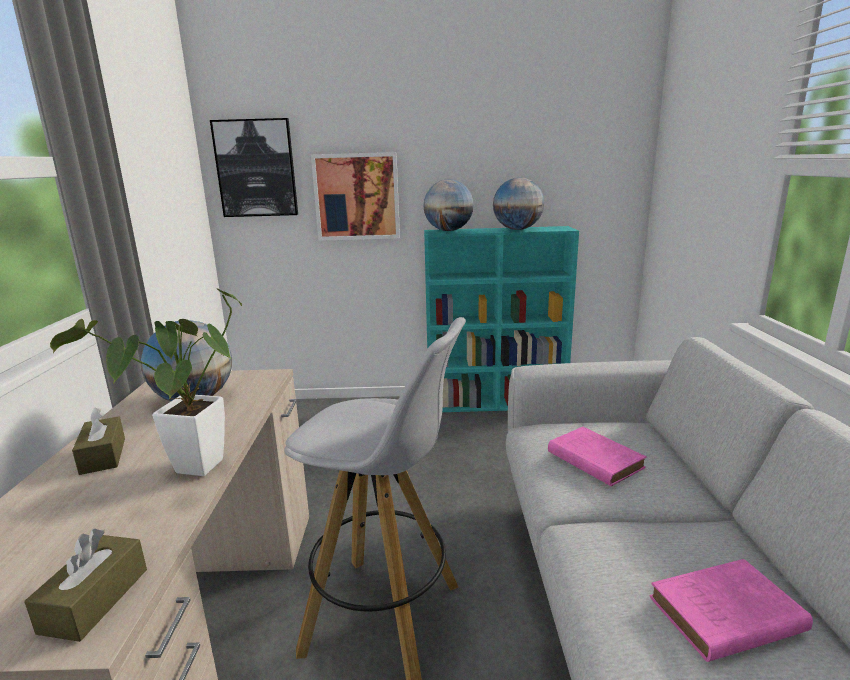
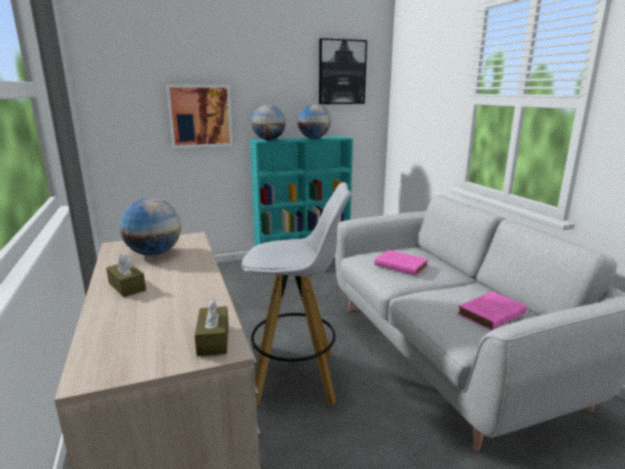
camera: 20 degrees left, 0 degrees up
potted plant [50,288,243,476] -> none
picture [210,118,298,217] -> picture moved to [319,38,367,104]

